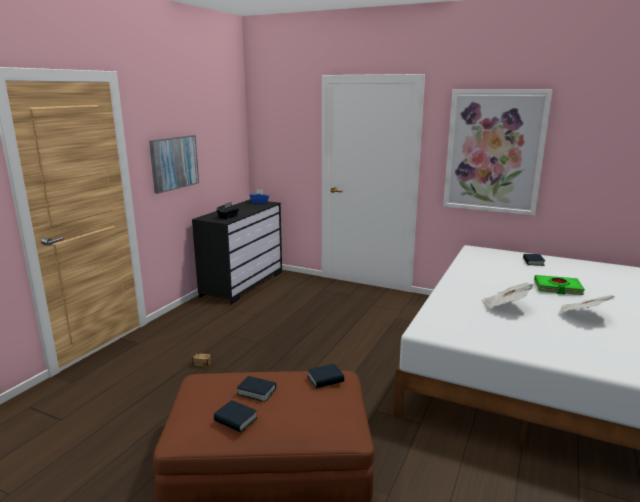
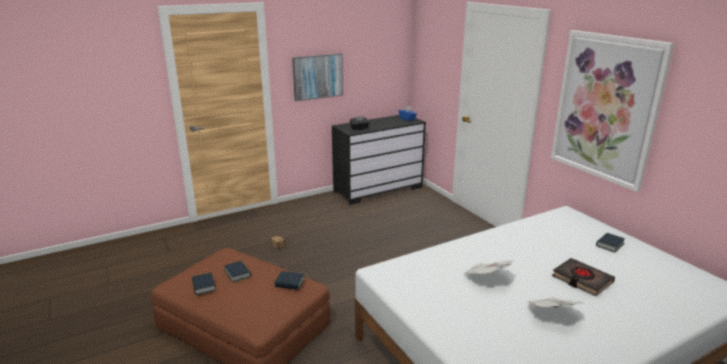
camera: 35 degrees right, 5 degrees up
green book [534,275,585,295] -> black book [552,258,615,296]

